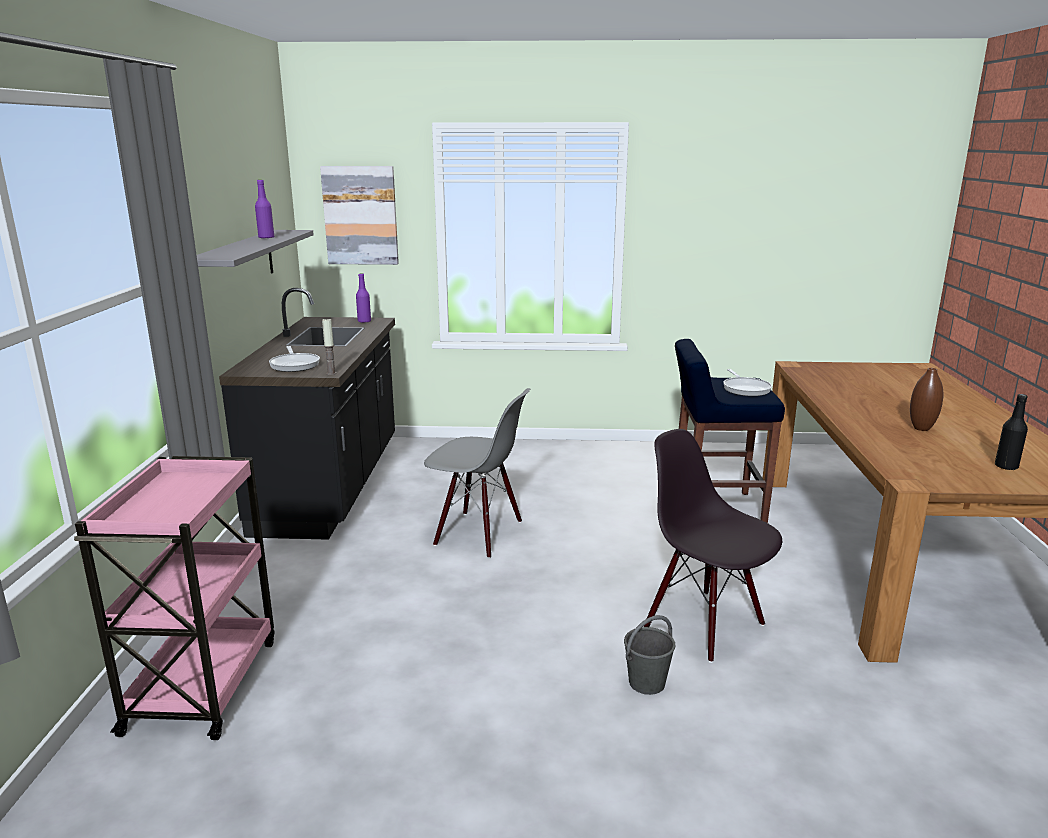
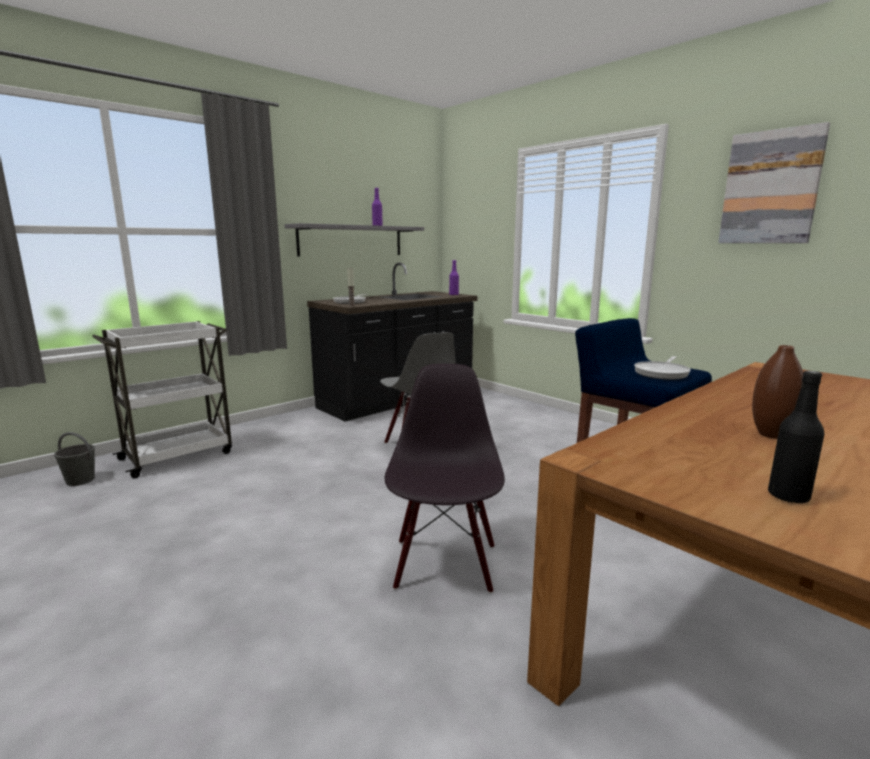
camera: 45 degrees right, 5 degrees down
pink cart [74,456,275,740] -> white cart [92,321,232,478]
picture [320,166,399,265] -> picture moved to [718,122,830,243]
grey bucket [624,615,676,695] -> grey bucket moved to [54,432,95,486]

